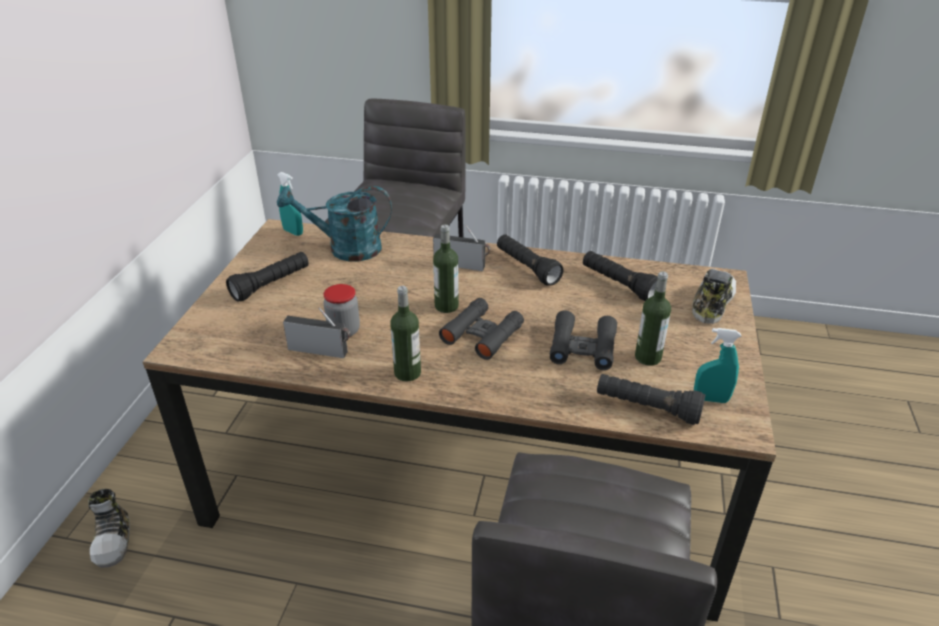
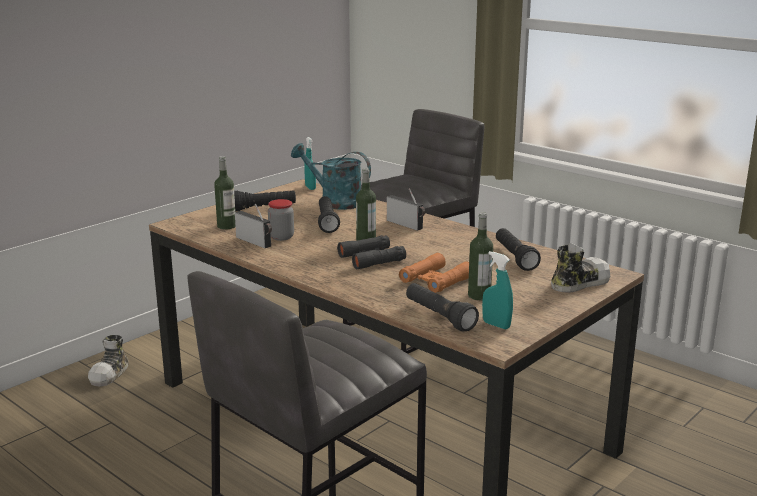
camera: 30 degrees right, 15 degrees down
bottle [390,286,421,381] -> bottle moved to [214,156,236,230]
black flashlight [497,234,564,286] -> black flashlight moved to [318,196,340,233]
black binoculars [550,310,617,370] -> orange binoculars [399,253,469,293]

